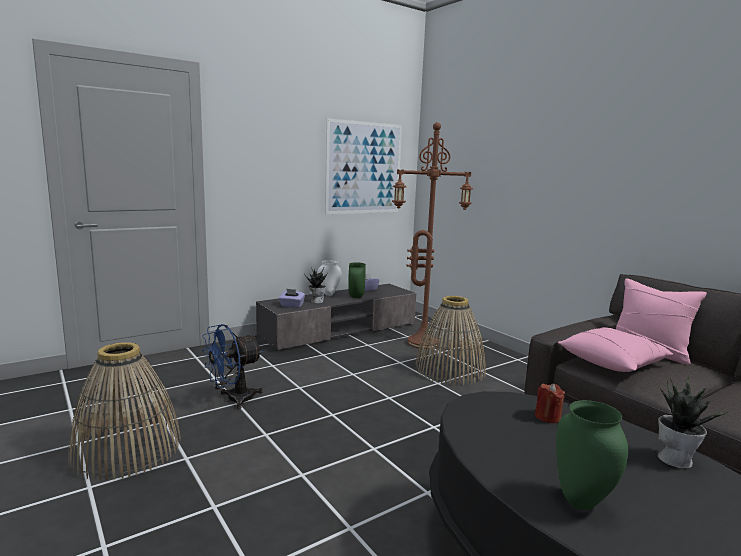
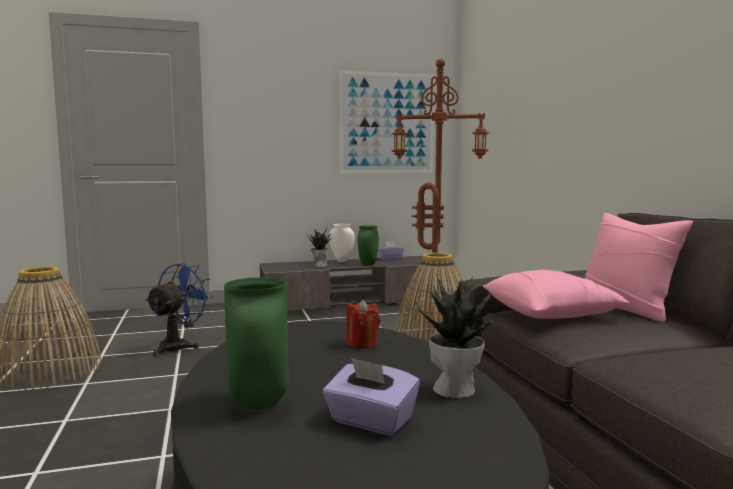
camera: 20 degrees right, 5 degrees down
blue fan [201,324,263,409] -> blue fan turned 135 degrees clockwise [145,263,214,357]
purple tissue box [279,289,305,308] -> purple tissue box moved to [323,357,420,436]

